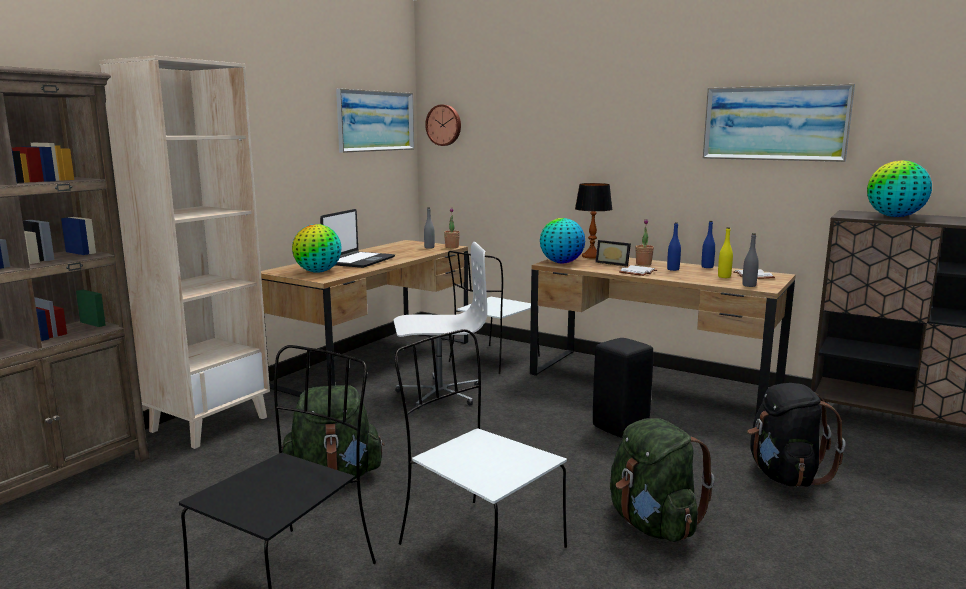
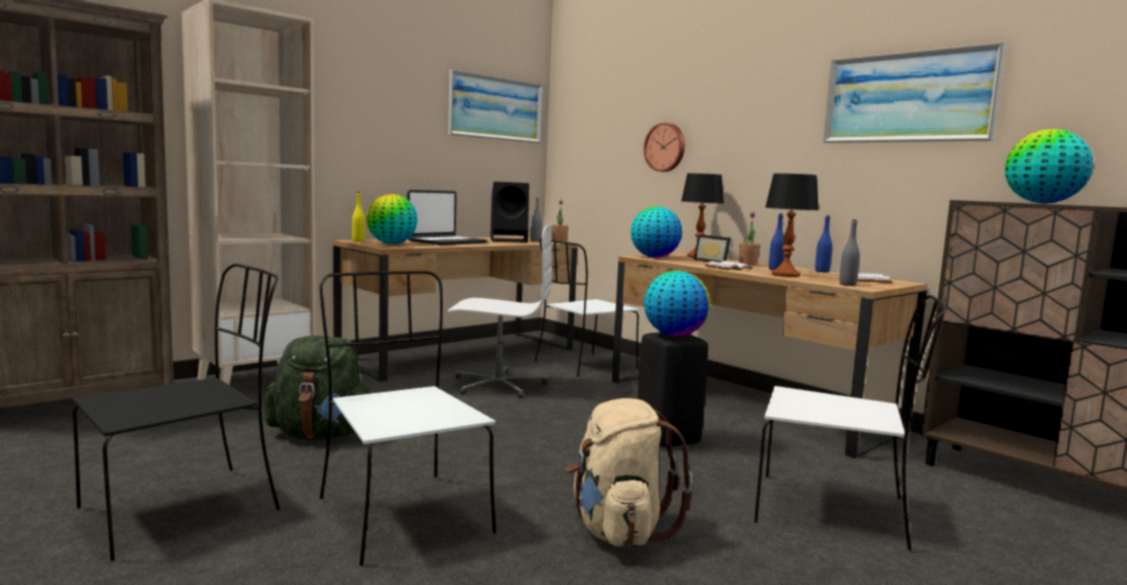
camera: 15 degrees right, 5 degrees down
wall clock [425,105,461,146] -> wall clock moved to [644,123,685,172]
green backpack [610,418,715,542] -> beige backpack [565,398,693,546]
yellow bottle [718,227,733,278] -> yellow bottle moved to [352,192,365,242]
black backpack [747,383,845,487] -> white chair [754,295,946,550]
none -> black speaker [490,182,529,243]
none -> globe [644,271,711,336]
none -> table lamp [765,173,819,277]

